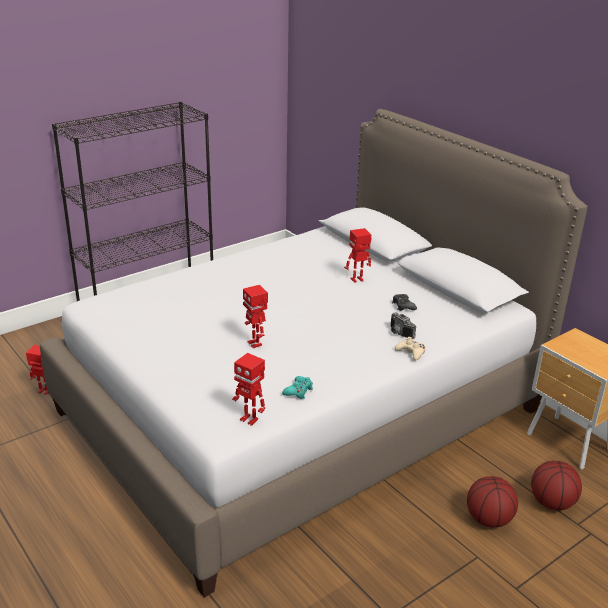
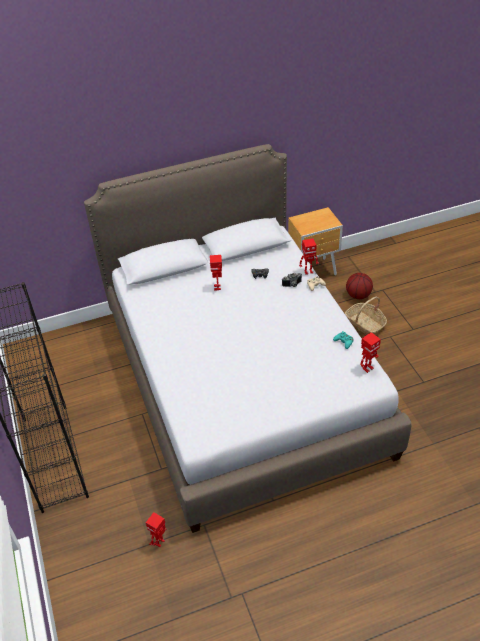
camera: 70 degrees left, 15 degrees up
toy robot [243,285,268,348] -> toy robot moved to [299,238,319,275]
basketball [467,476,518,528] -> basket [345,297,387,335]

